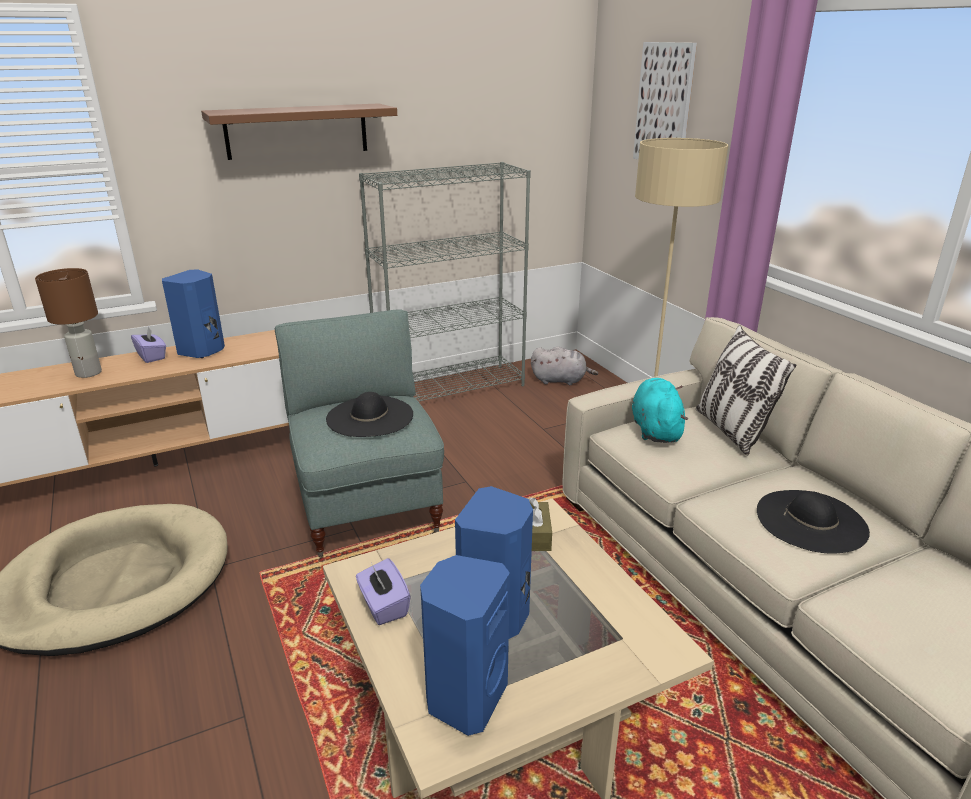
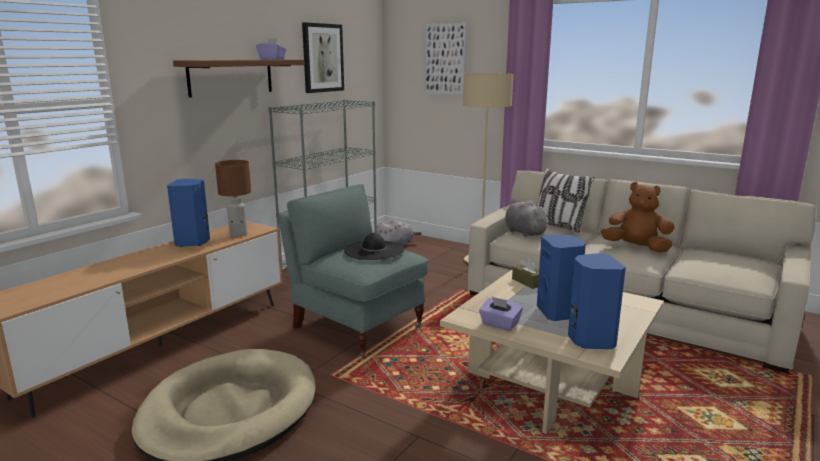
camera: 30 degrees left, 10 degrees down
brown table lamp [35,268,102,378] -> brown table lamp moved to [215,160,251,237]
purple tissue box [131,327,166,363] -> purple tissue box moved to [256,38,286,59]
turquoise plush toy [632,378,689,443] -> grey plush toy [505,201,551,237]
black hat [757,490,870,554] -> brown plush toy [601,182,675,253]
none -> picture [302,22,344,93]

